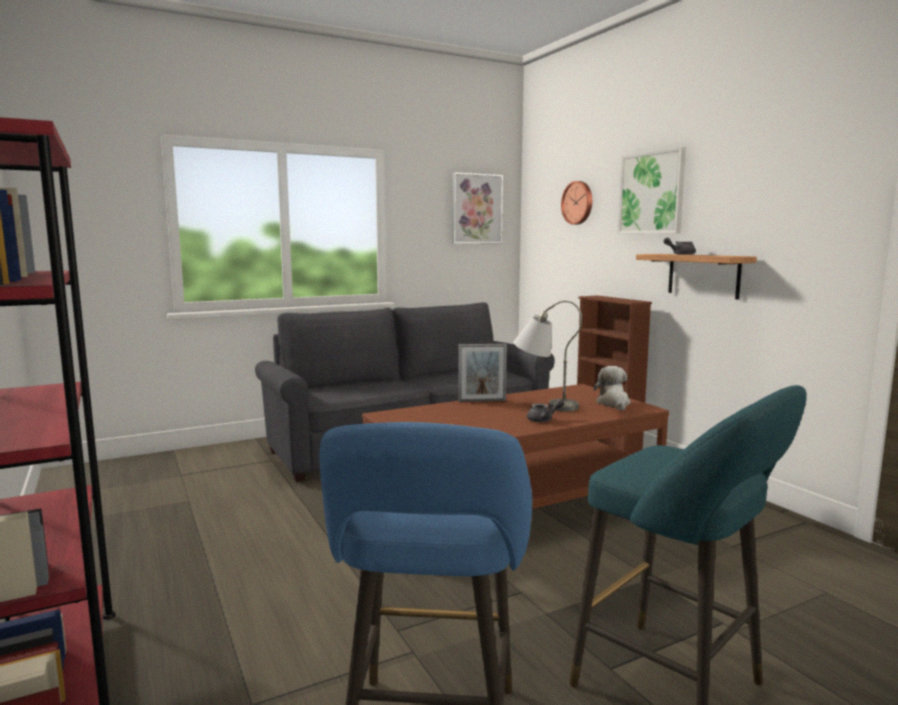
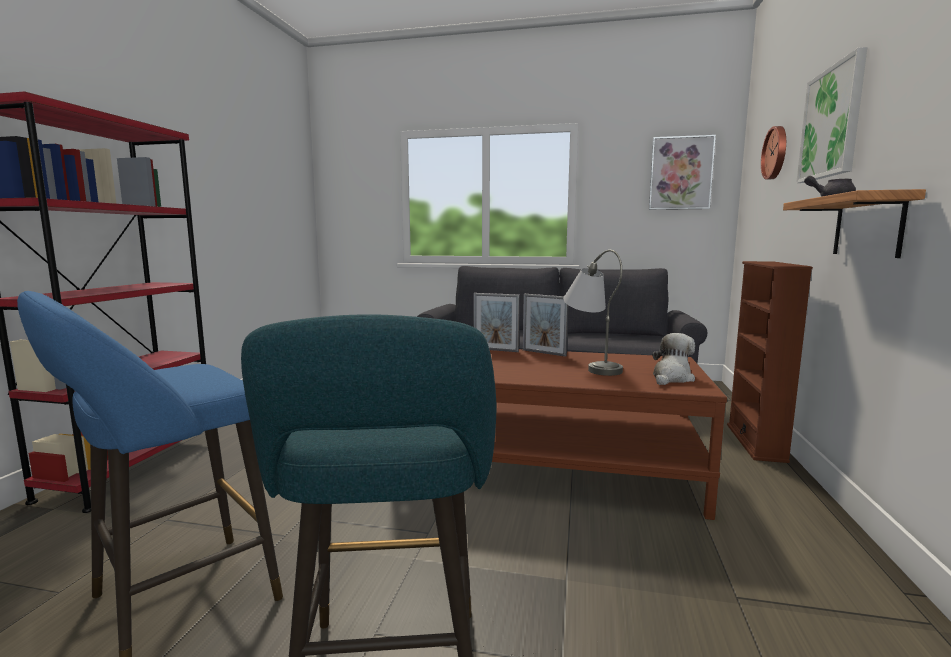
camera: 40 degrees right, 0 degrees up
grey teapot [527,399,565,422] -> none
none -> picture frame [474,293,520,352]

